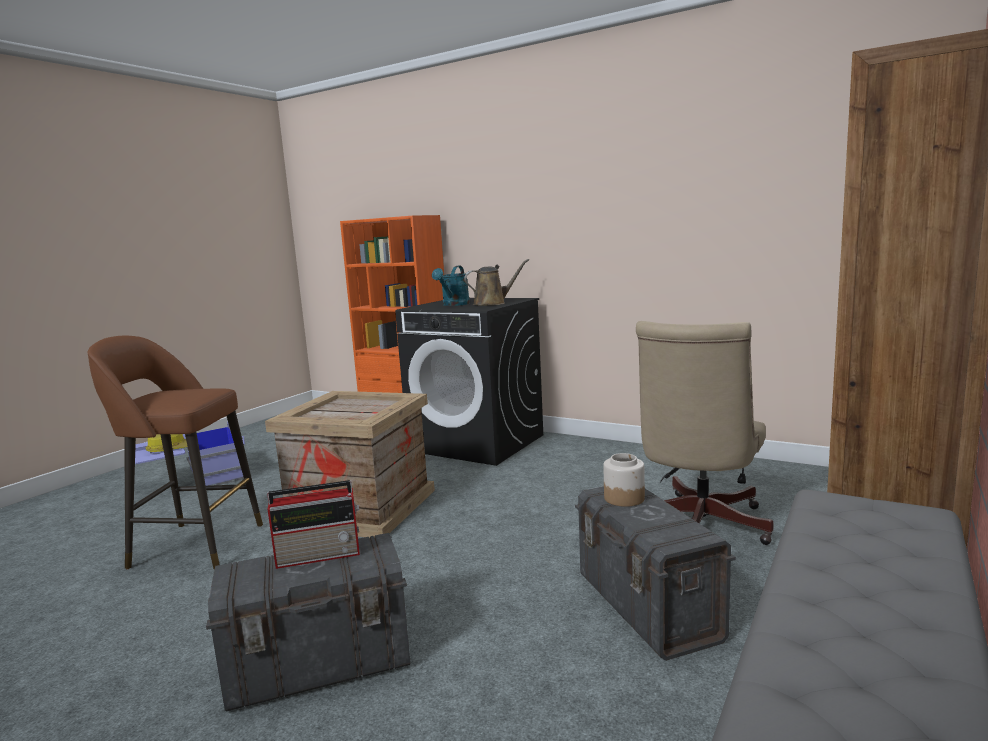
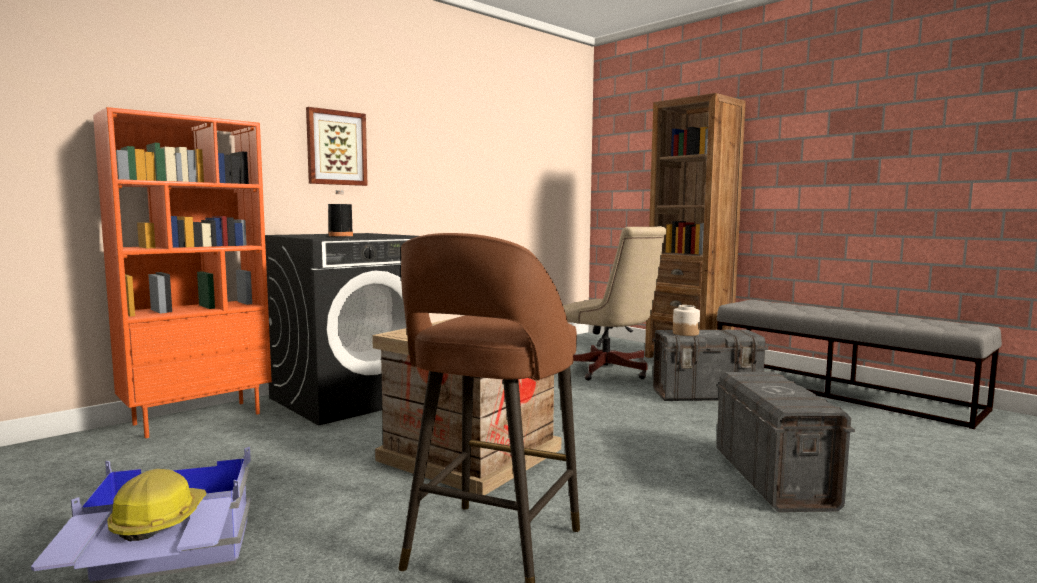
camera: 75 degrees left, 5 degrees down
radio [267,480,360,569] -> none
turquoise watering can [432,266,470,306] -> black bottle [328,190,353,237]
brown watering can [464,259,529,306] -> none
none -> picture [306,107,368,186]

